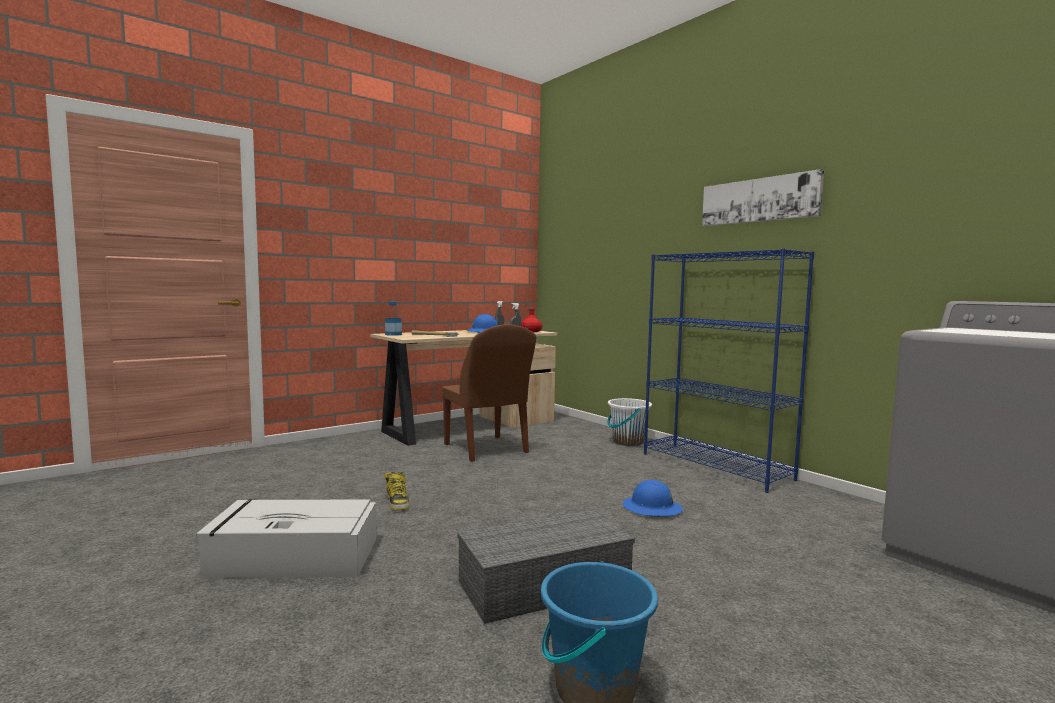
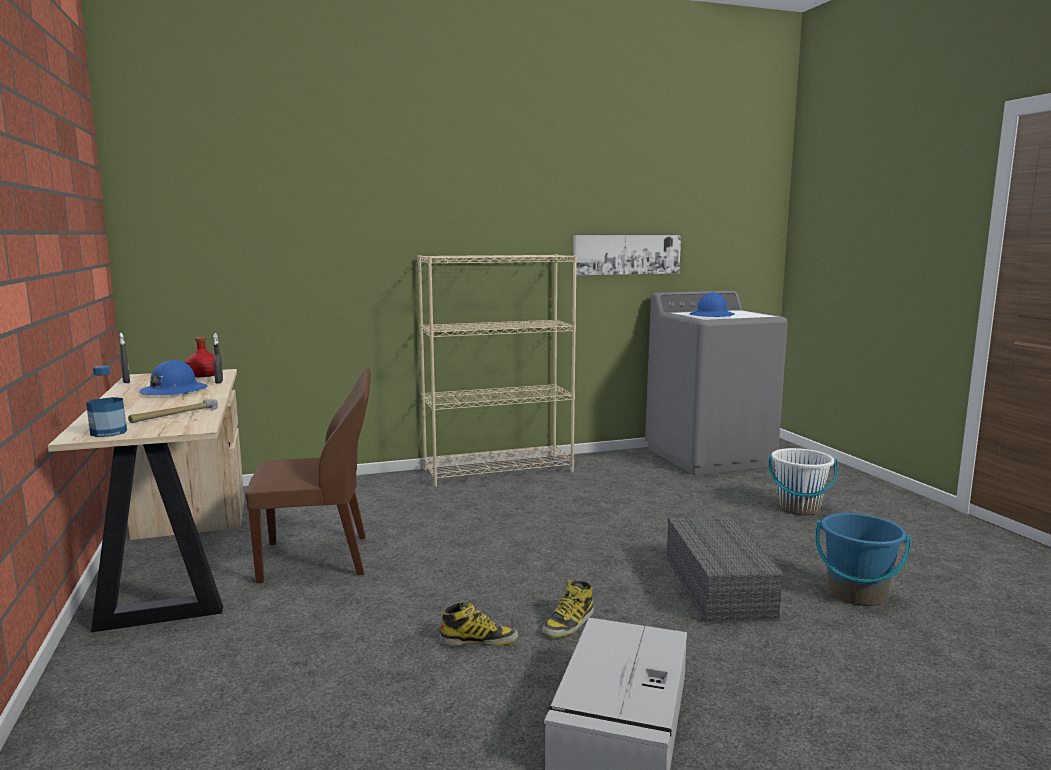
camera: 70 degrees left, 5 degrees up
white bucket [607,398,652,446] -> white bucket moved to [768,448,838,515]
blue hard hat [623,480,683,517] -> blue hard hat moved to [689,292,735,317]
blue bookcase [644,248,814,493] -> beige bookcase [417,254,577,487]
picture [702,169,824,226] -> picture moved to [573,235,681,275]
none -> boot [542,579,594,637]

